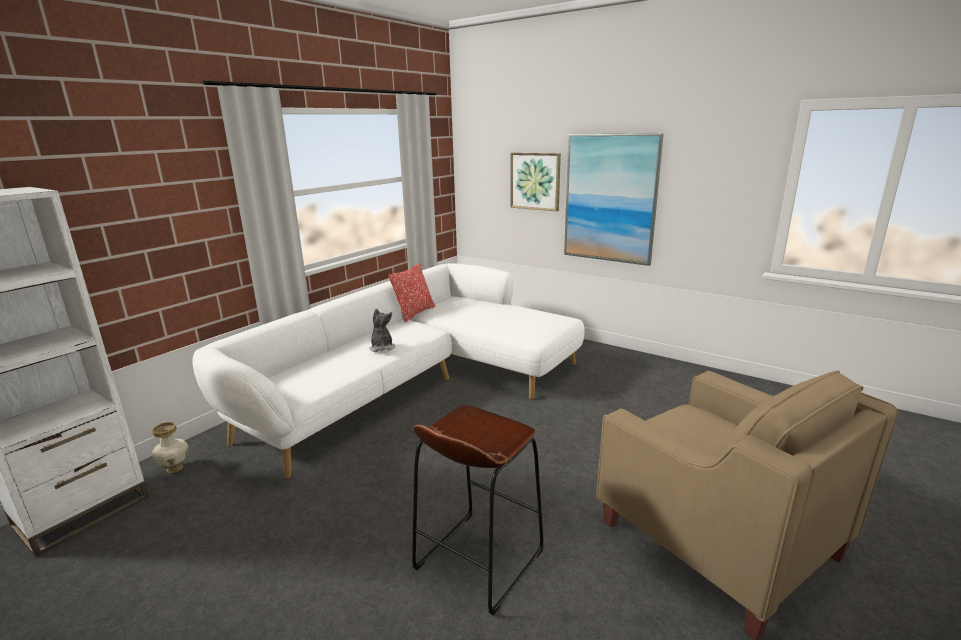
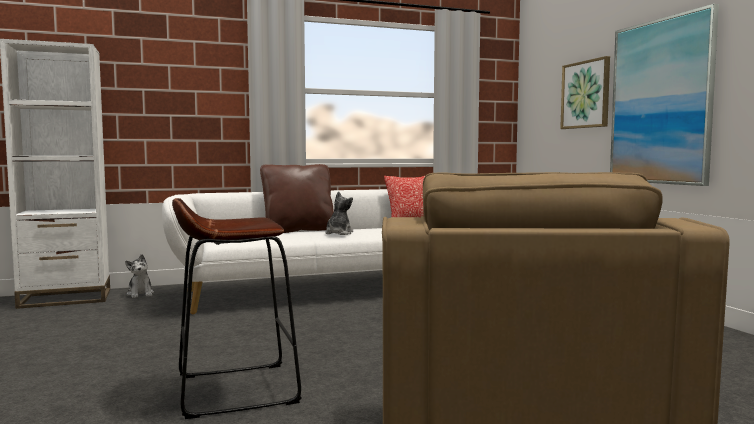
camera: 35 degrees right, 15 degrees down
vase [151,422,188,473] -> plush toy [125,254,154,298]
none -> brown pillow [260,164,334,233]

